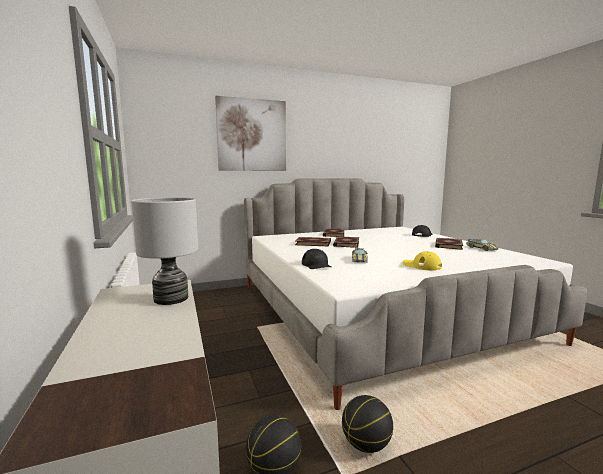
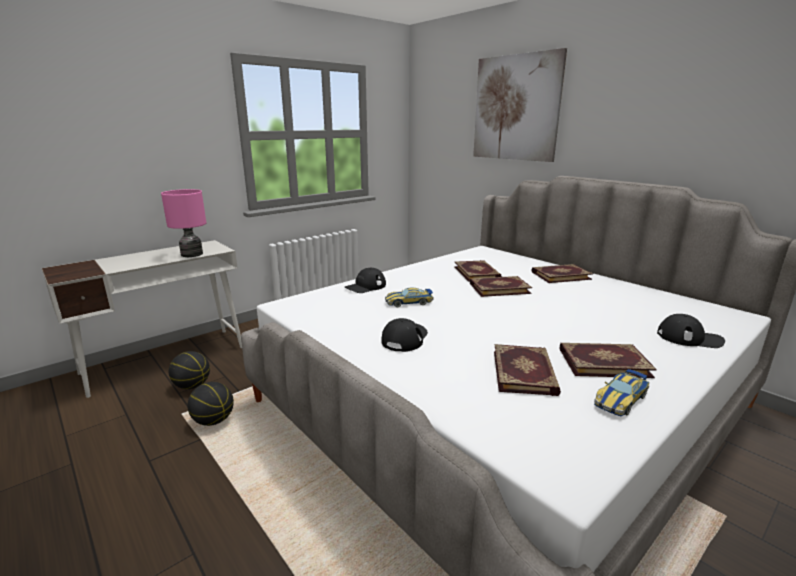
camera: 70 degrees right, 10 degrees up
grey table lamp [131,197,198,305] -> pink table lamp [161,189,206,257]
yellow cap [402,251,442,271] -> black cap [381,318,428,352]
none -> book [494,344,561,396]

